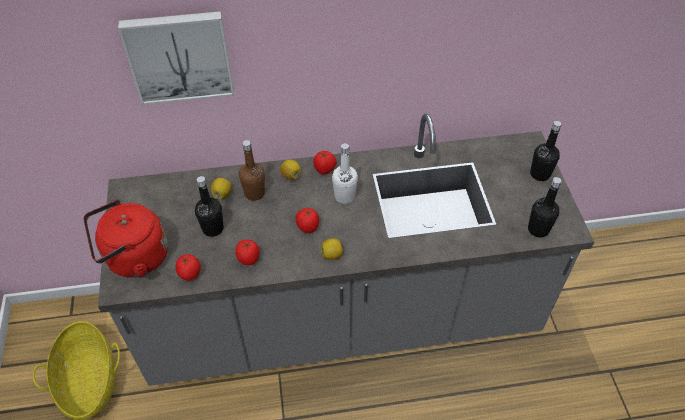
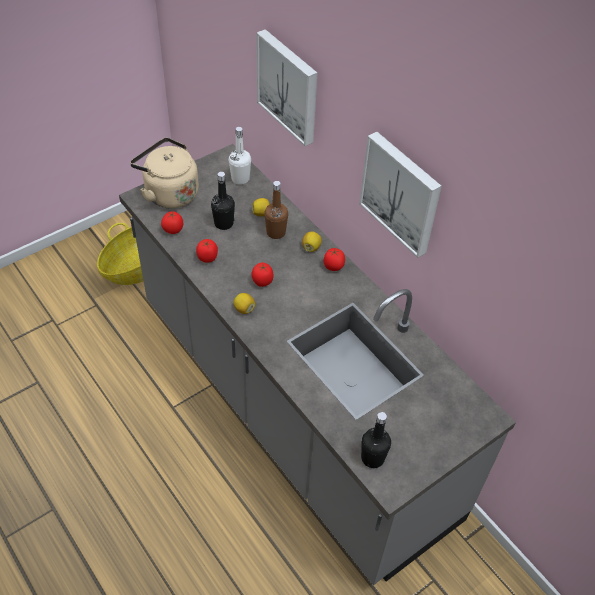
camera: 60 degrees right, 0 degrees up
red kettle [84,200,168,278] -> beige kettle [130,137,199,208]
white bottle [332,143,358,204] -> white bottle moved to [229,127,251,185]
black bottle [530,121,562,181] -> none
none -> picture [359,132,442,258]

